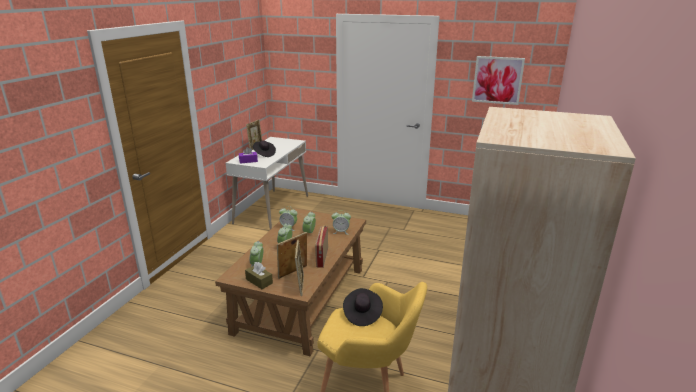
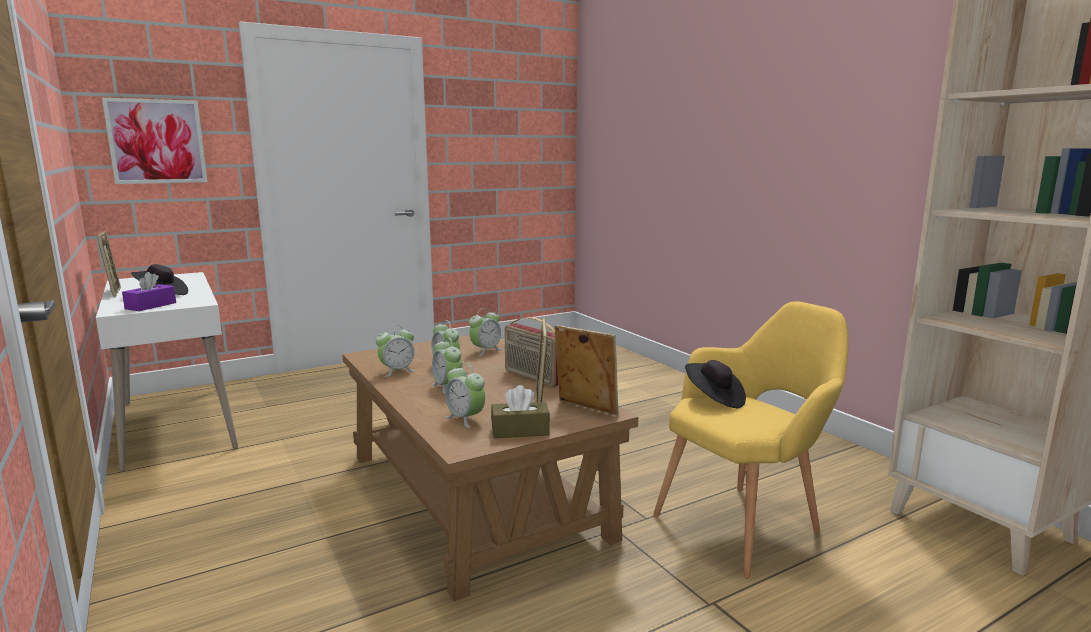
camera: 50 degrees left, 10 degrees down
picture [472,56,525,105] -> picture moved to [102,98,207,184]

